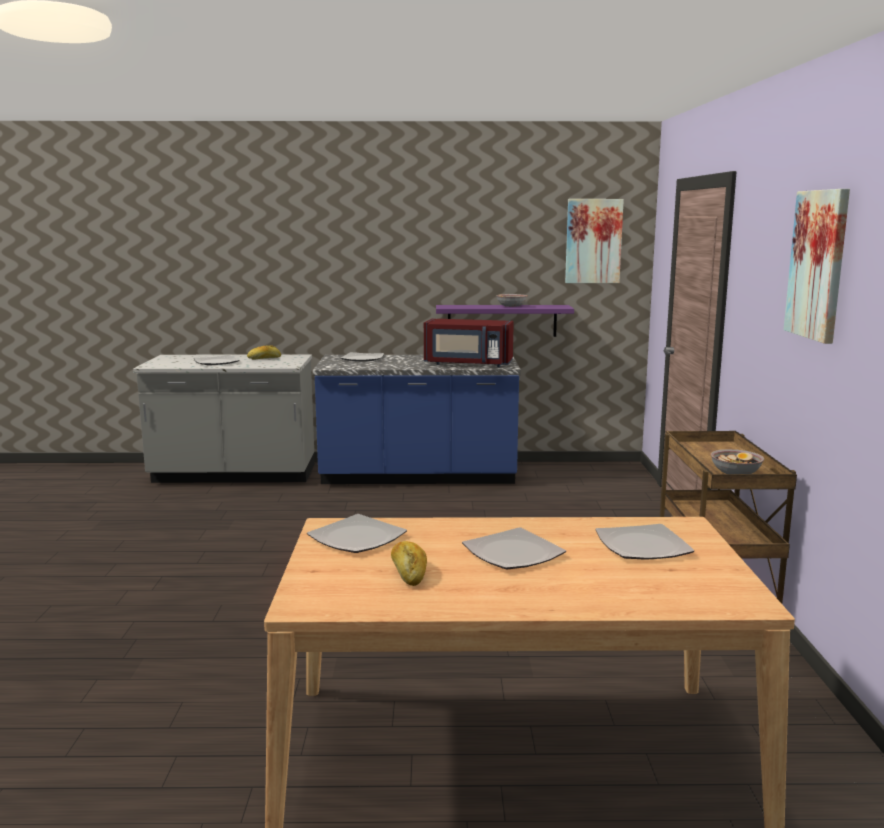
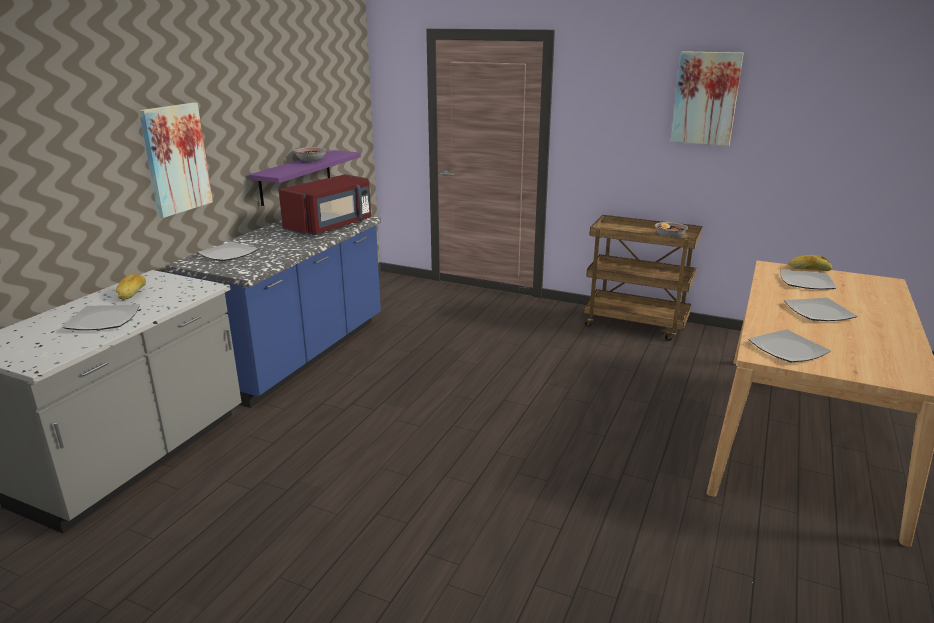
camera: 65 degrees left, 10 degrees up
bread [391,541,427,586] -> bread moved to [788,255,832,271]
picture [565,199,624,283] -> picture moved to [139,103,213,218]

